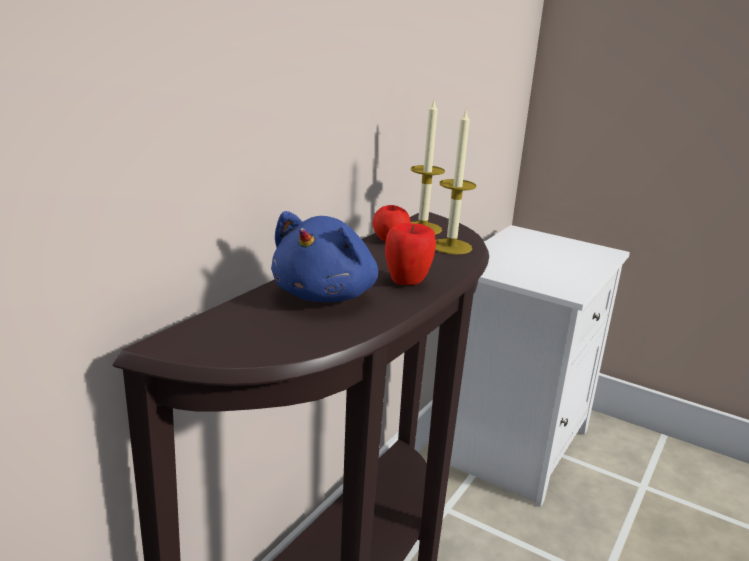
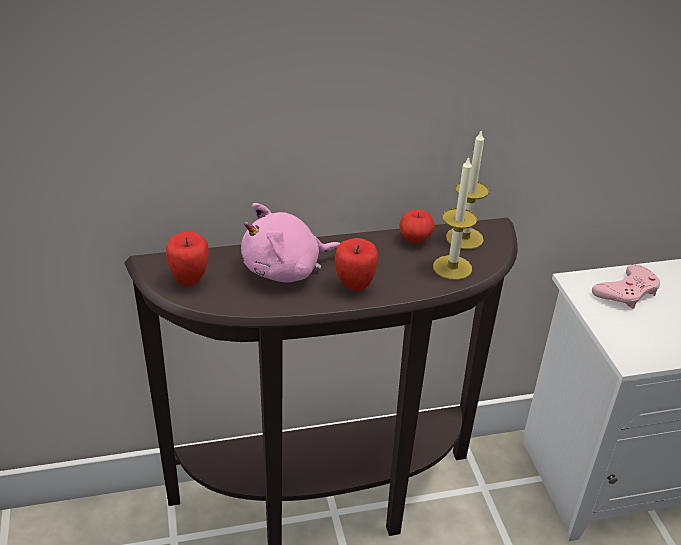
camera: 45 degrees right, 15 degrees up
blue plush toy [271,211,378,302] -> pink plush toy [241,203,340,282]
none -> apple [166,231,209,286]
none -> pink game controller [592,264,660,309]

